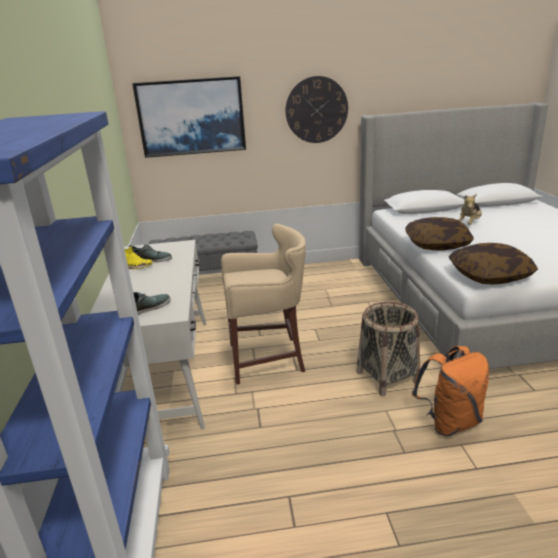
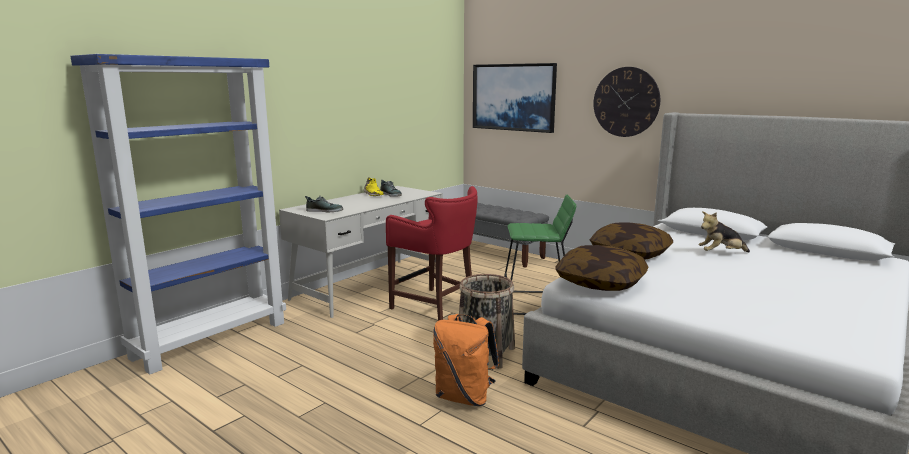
camera: 45 degrees right, 10 degrees down
beige stool [221,224,306,384] -> red stool [386,186,478,321]
none -> green stool [504,195,576,315]

